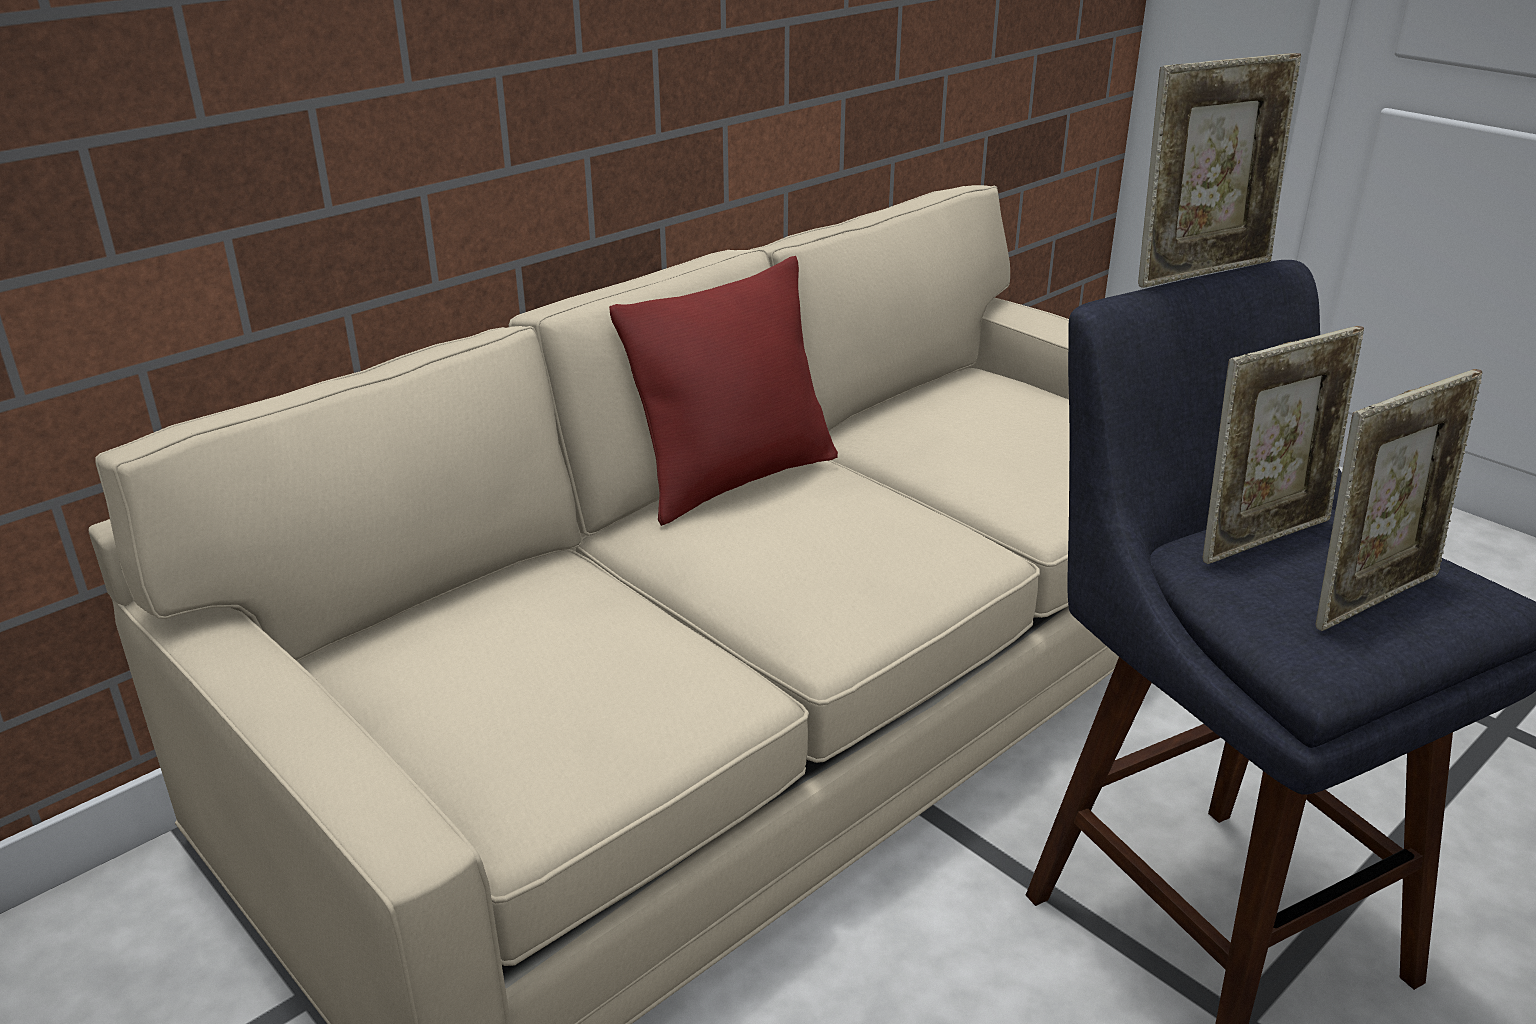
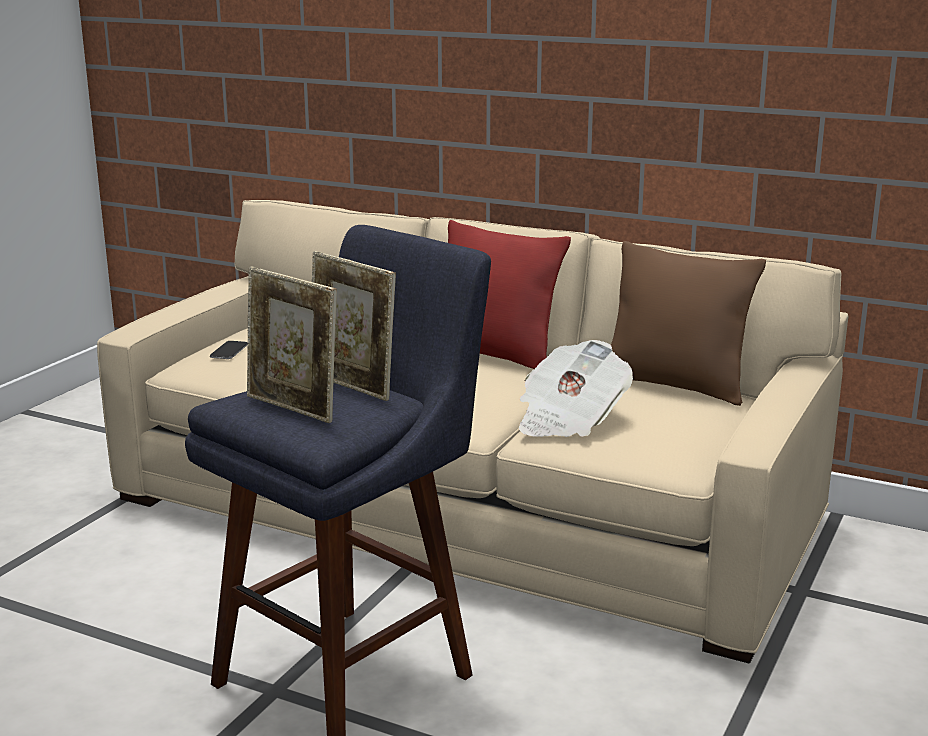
camera: 70 degrees right, 10 degrees down
picture frame [1138,53,1301,288] -> none
none -> phone [210,341,248,359]
none -> newspaper [519,340,633,437]
none -> brown pillow [611,241,766,406]

